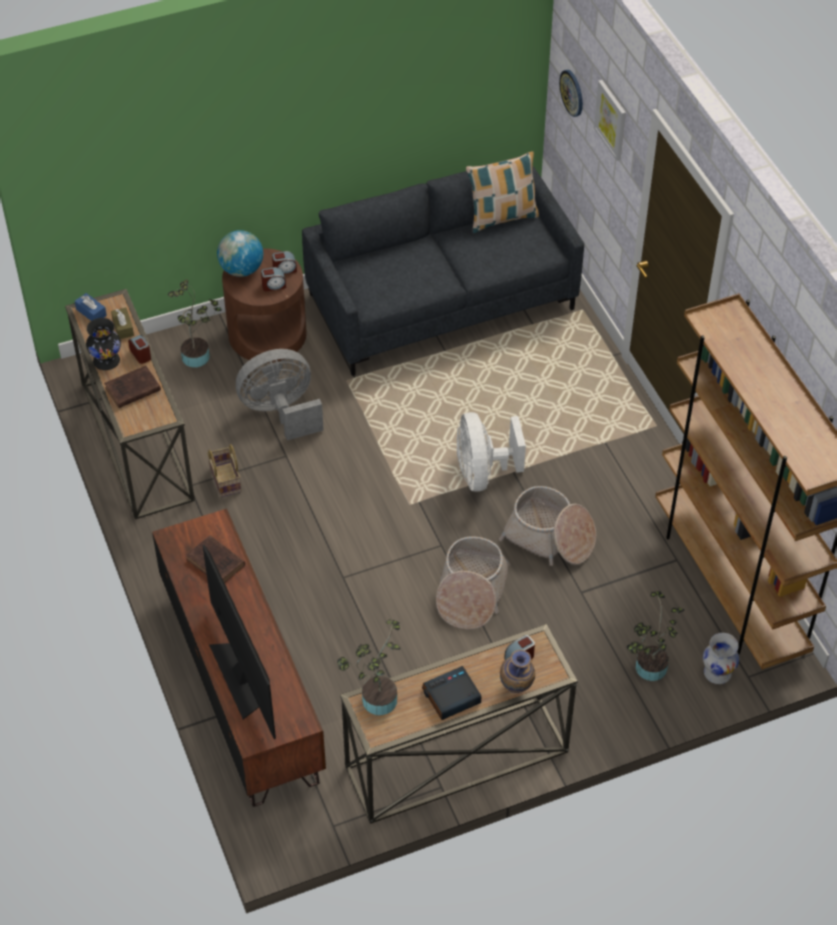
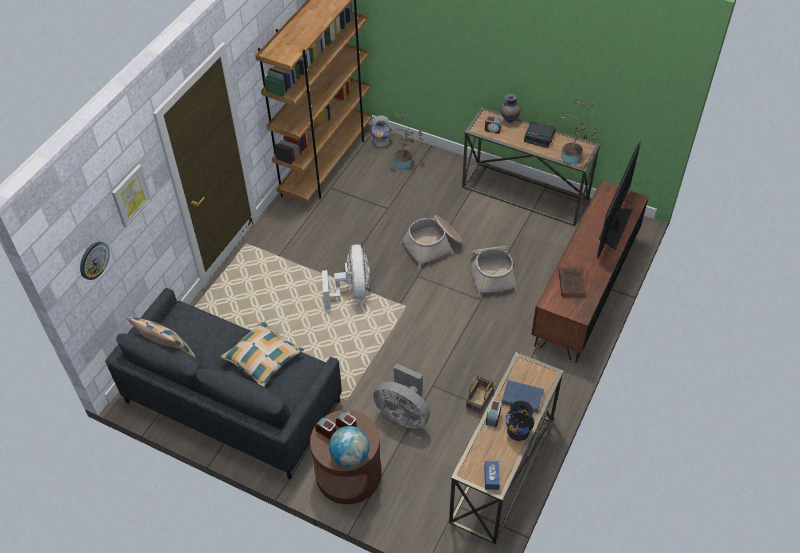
camera: 130 degrees left, 0 degrees up
brown book [104,366,161,408] -> blue book [502,380,544,413]
brown tissue box [111,308,134,339] -> none
potted plant [168,279,222,368] -> none
white fan [457,412,526,492] -> white fan turned 45 degrees counterclockwise [322,244,370,310]
basket [499,486,596,566] -> basket moved to [469,246,518,298]
none -> pillow [221,320,304,386]

